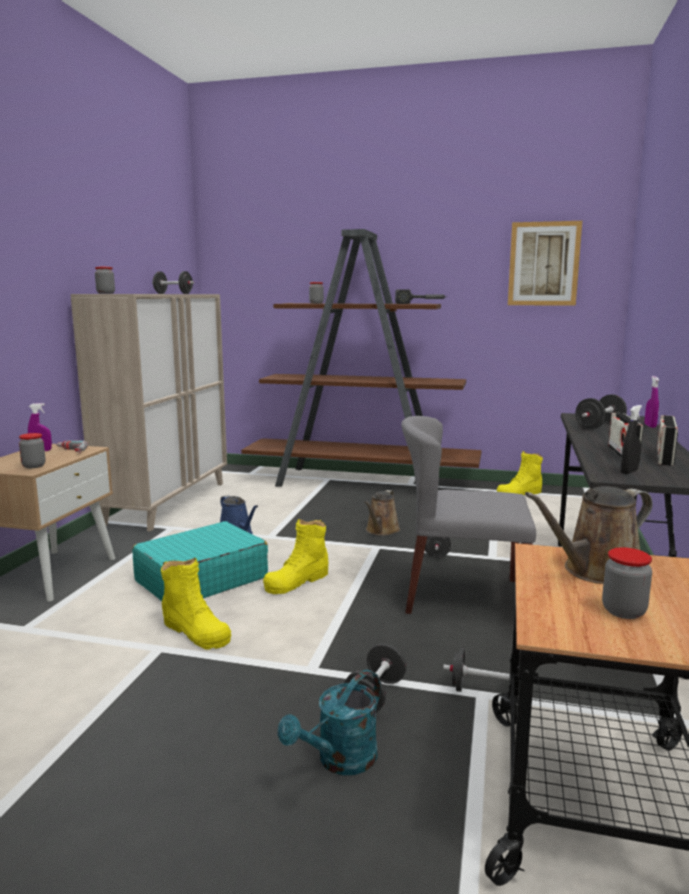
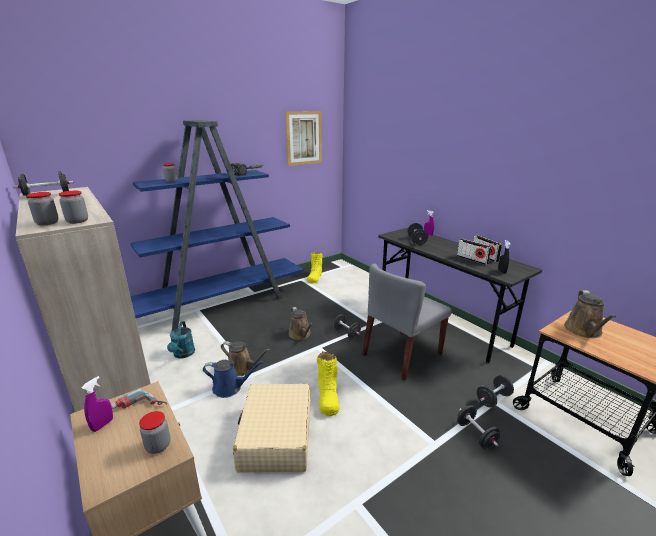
camera: 50 degrees left, 10 degrees up
turquoise suitcase [132,521,268,601] -> beige suitcase [233,383,311,473]
yellow boot [161,558,231,650] -> none
brown bookcase [241,229,482,487] -> blue bookcase [130,120,304,331]
turquoise watering can [278,670,380,775] -> turquoise watering can moved to [167,321,195,359]
jar [602,547,652,619] -> jar moved to [59,191,88,224]
none -> brown watering can [221,341,270,377]

